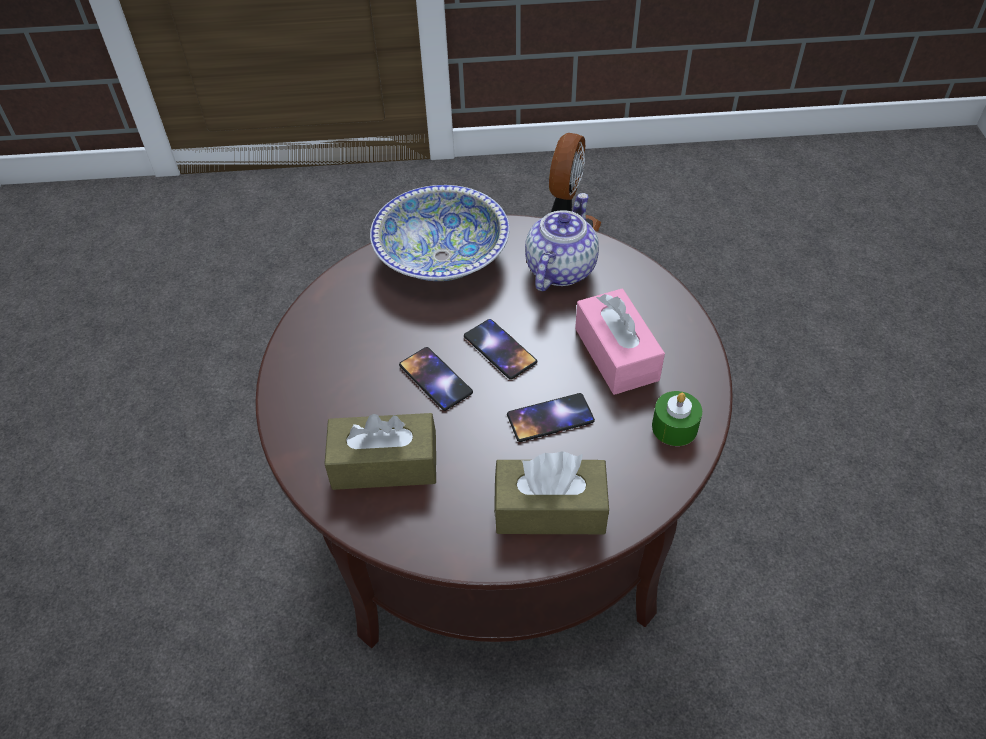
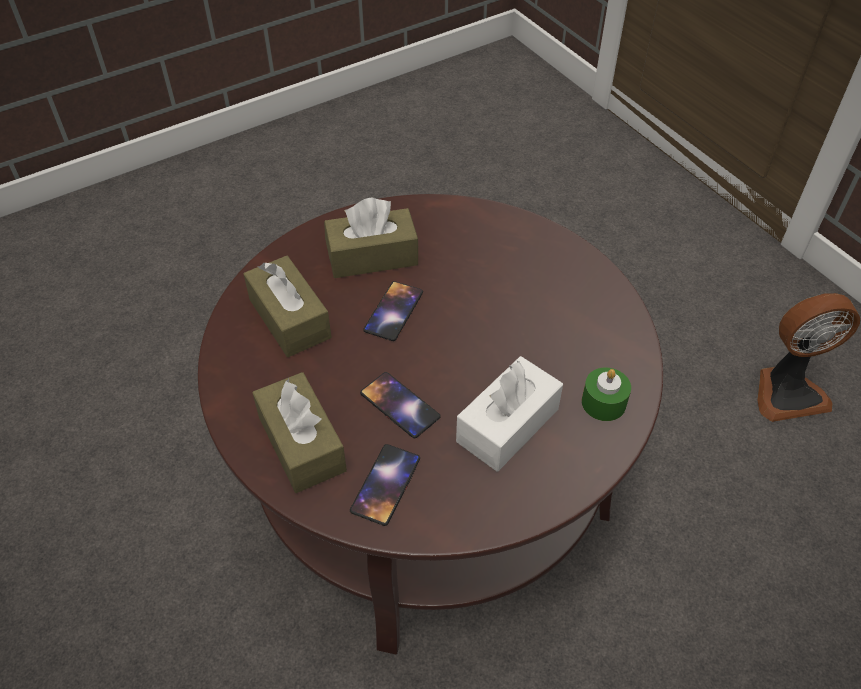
camera: 60 degrees right, 0 degrees up
bowl [370,185,509,281] -> none
phone [464,319,537,380] -> phone moved to [350,444,420,526]
teapot [525,193,599,291] -> none
pink tissue box [575,289,665,395] -> white tissue box [456,356,563,471]
green candle [652,391,702,446] -> green candle moved to [582,367,631,421]
none -> brown tissue box [324,197,418,278]

